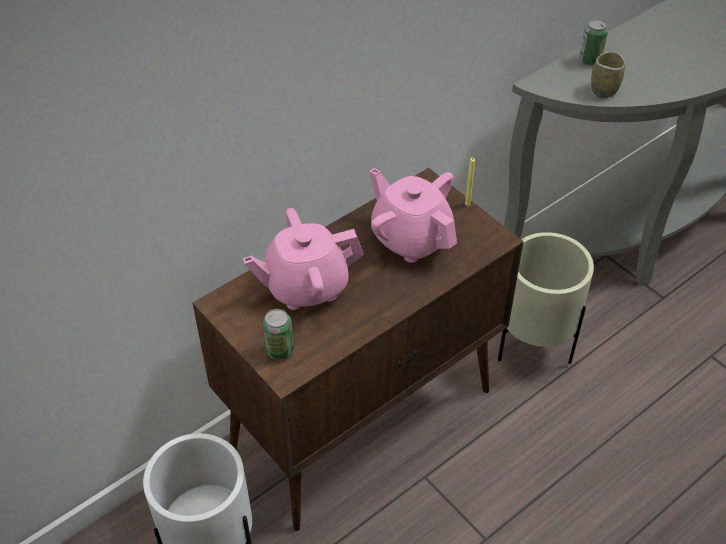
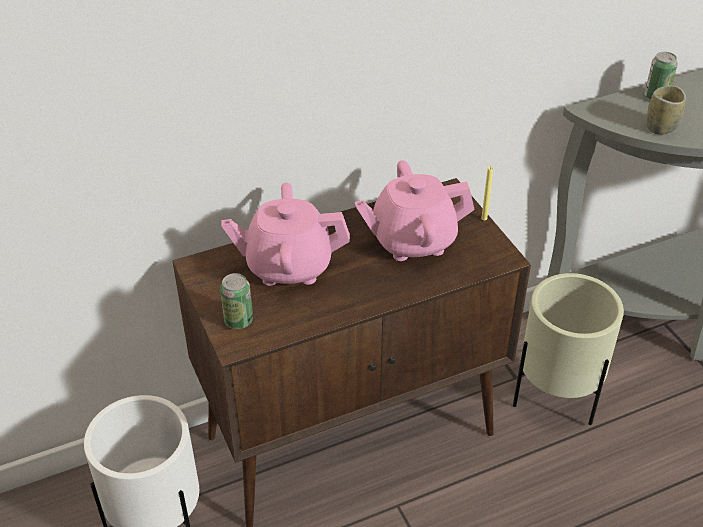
camera: 15 degrees right, 5 degrees down
pink teapot [369,168,457,263] -> pink teapot turned 75 degrees counterclockwise [354,160,475,261]

